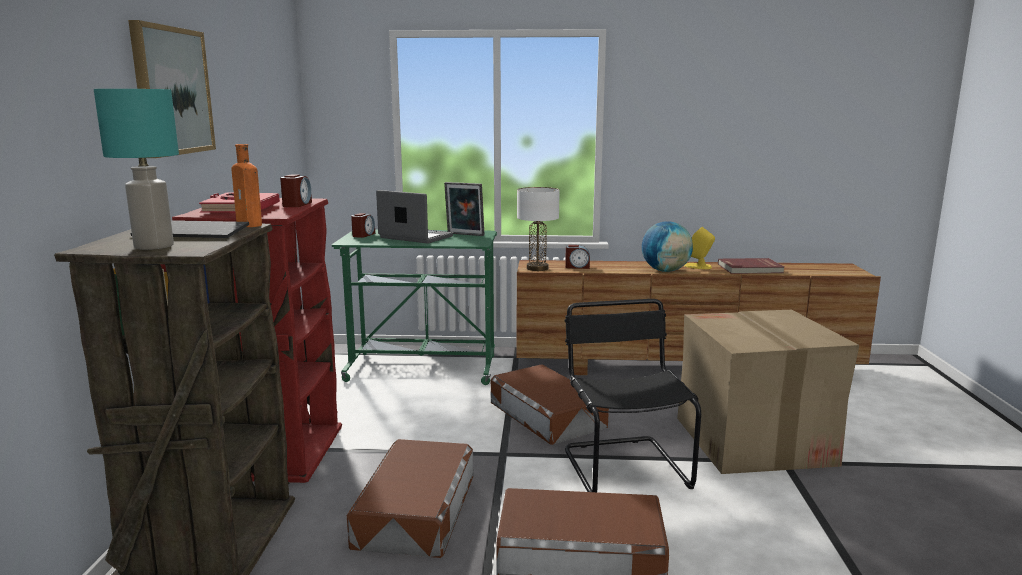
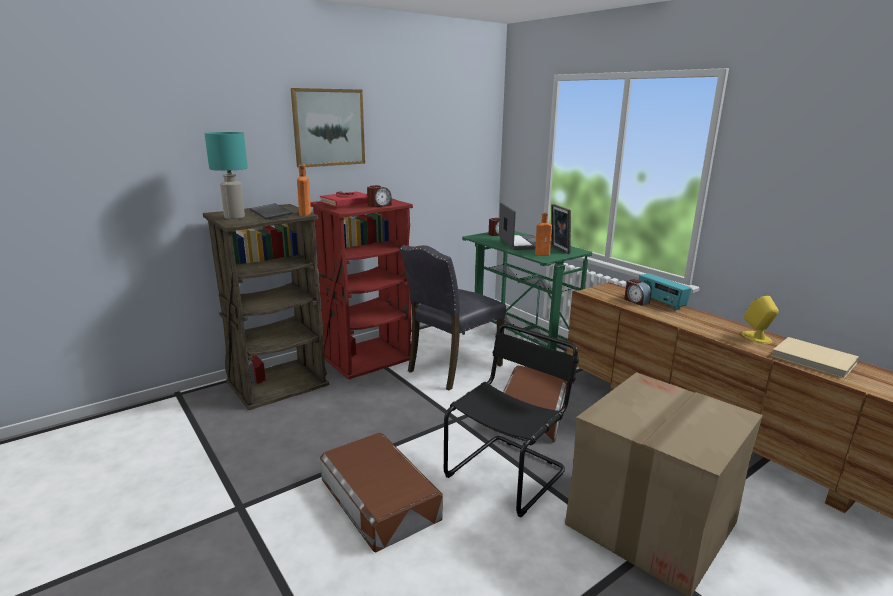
camera: 50 degrees right, 5 degrees up
brown storage box [347,439,474,558] -> none
table lamp [517,187,560,271] -> none
globe [642,221,693,272] -> none
red book [718,258,784,274] -> beige book [771,337,859,378]
none -> grey chair [399,245,506,390]
none -> orange bottle [535,213,552,256]
none -> radio [639,273,692,310]

